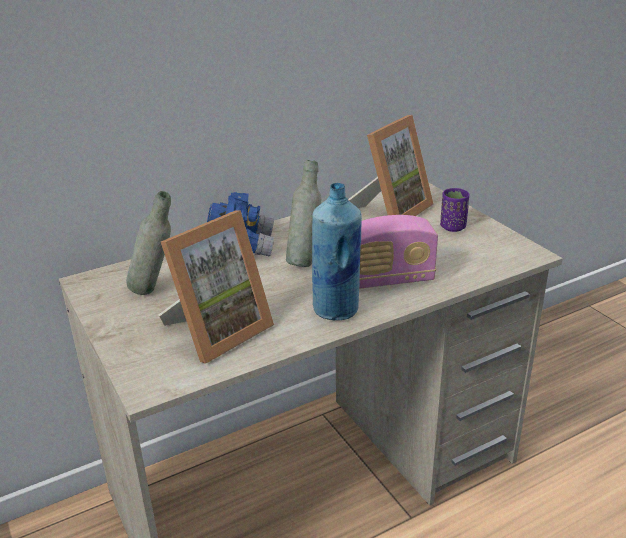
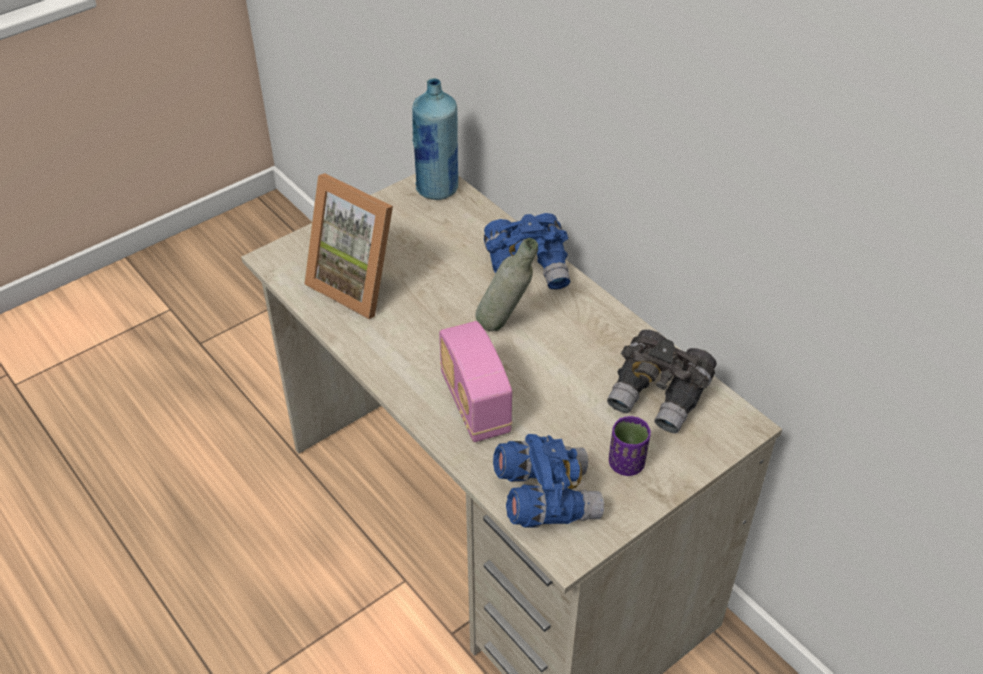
camera: 80 degrees right, 15 degrees up
grey bottle [126,191,171,295] -> none
blue bottle [312,183,362,320] -> blue bottle moved to [412,78,458,200]
picture frame [348,115,434,216] -> grey binoculars [607,329,716,433]
none -> blue binoculars [493,434,604,527]

